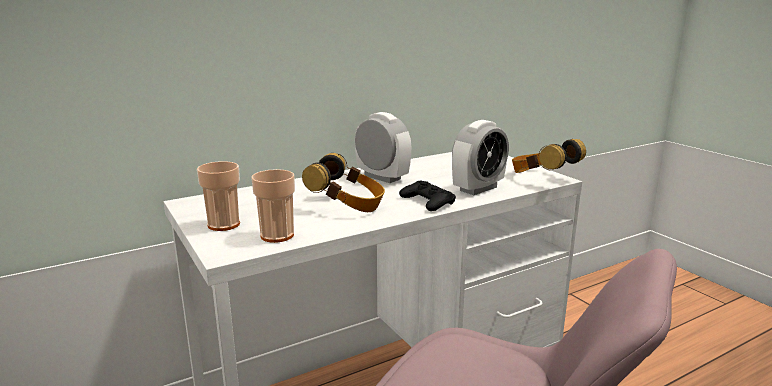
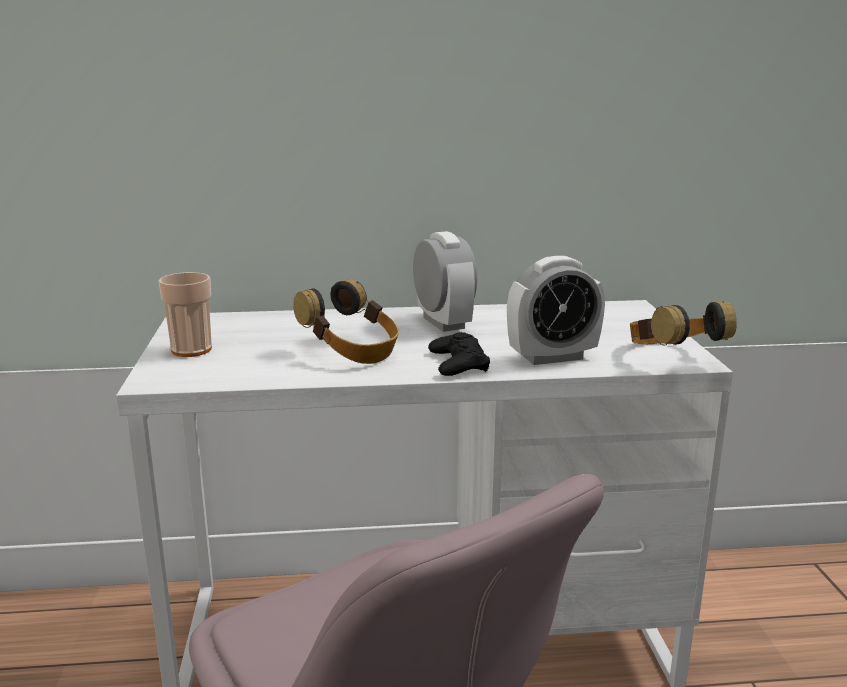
camera: 25 degrees right, 0 degrees up
cup [251,169,295,243] -> none

